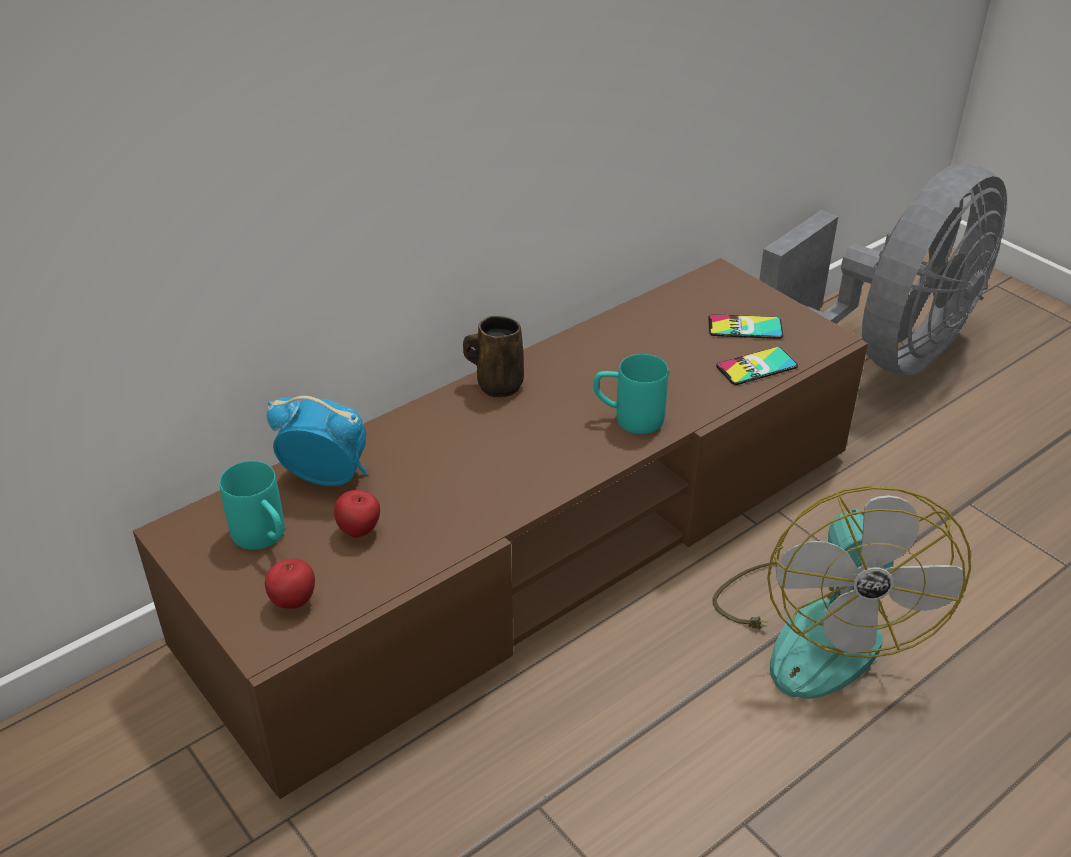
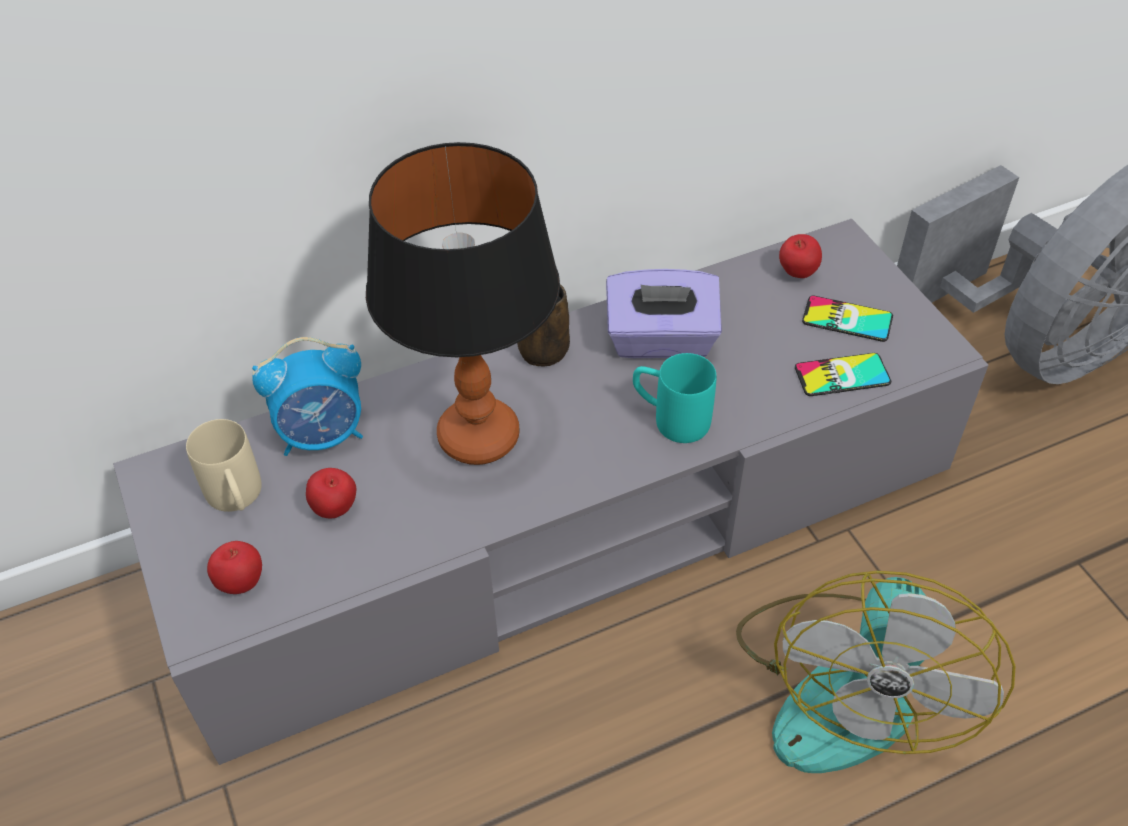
camera: 15 degrees right, 10 degrees up
brown tv stand [133,258,868,799] -> grey tv stand [113,219,988,765]
turquoise mug [219,461,284,550] -> beige mug [186,419,262,512]
alarm clock [267,396,367,486] -> alarm clock turned 135 degrees clockwise [252,337,363,456]
none -> table lamp [366,142,560,465]
none -> purple tissue box [606,269,722,358]
none -> apple [779,234,822,278]

